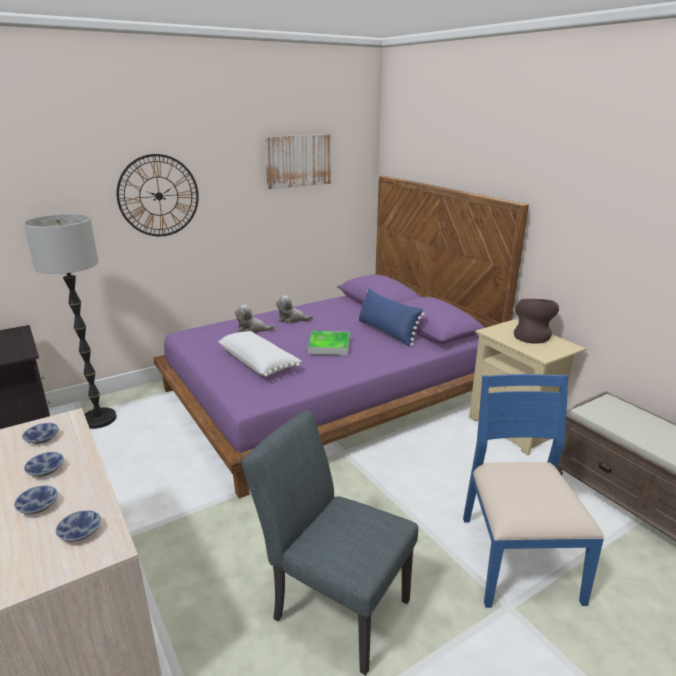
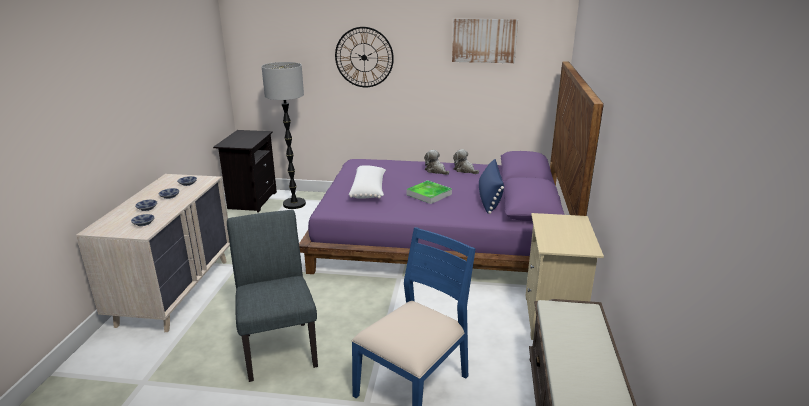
camera: 40 degrees right, 0 degrees up
plush toy [235,304,275,333] -> plush toy moved to [453,149,479,174]
brown vase [514,299,559,344] -> none

